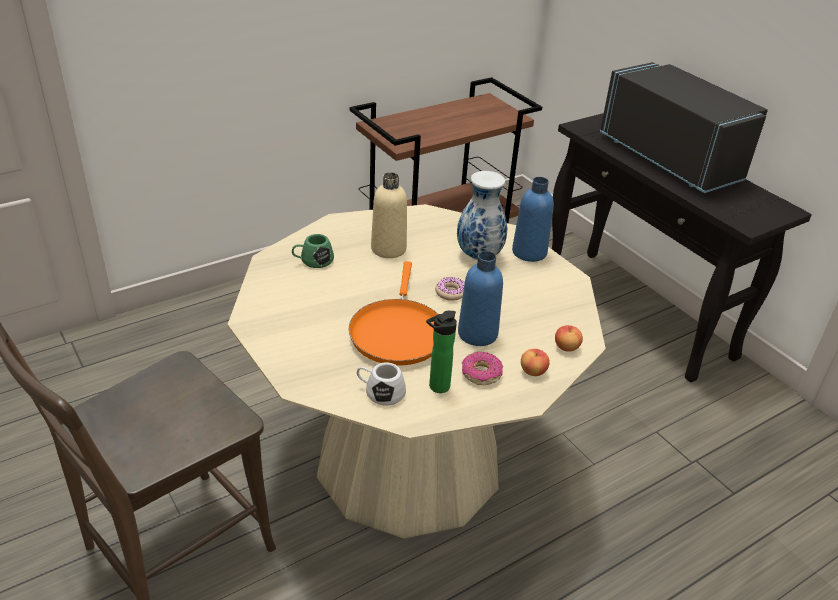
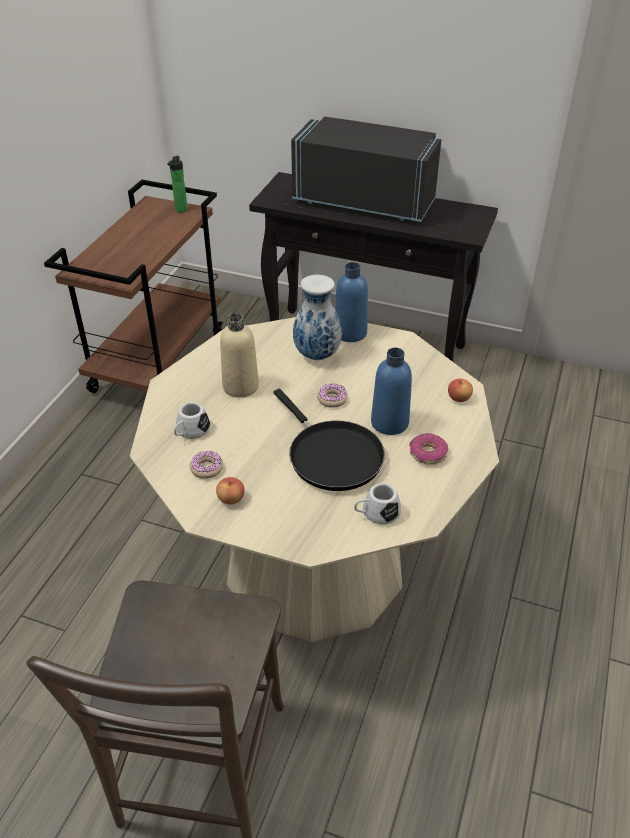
camera: 35 degrees left, 5 degrees up
green mug [292,234,334,268] -> white mug [174,402,210,439]
orange frying pan [349,261,438,366] -> black frying pan [273,389,385,491]
bottle [426,311,457,393] -> bottle moved to [167,156,188,213]
apple [521,349,550,376] -> apple moved to [216,477,244,505]
none -> donut [190,451,223,479]

